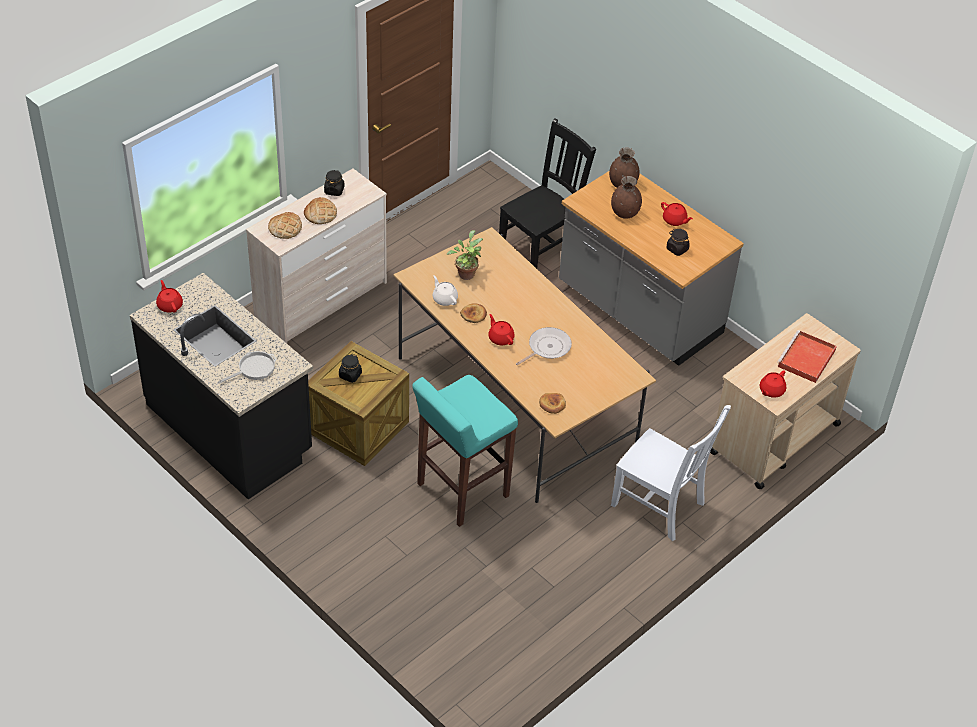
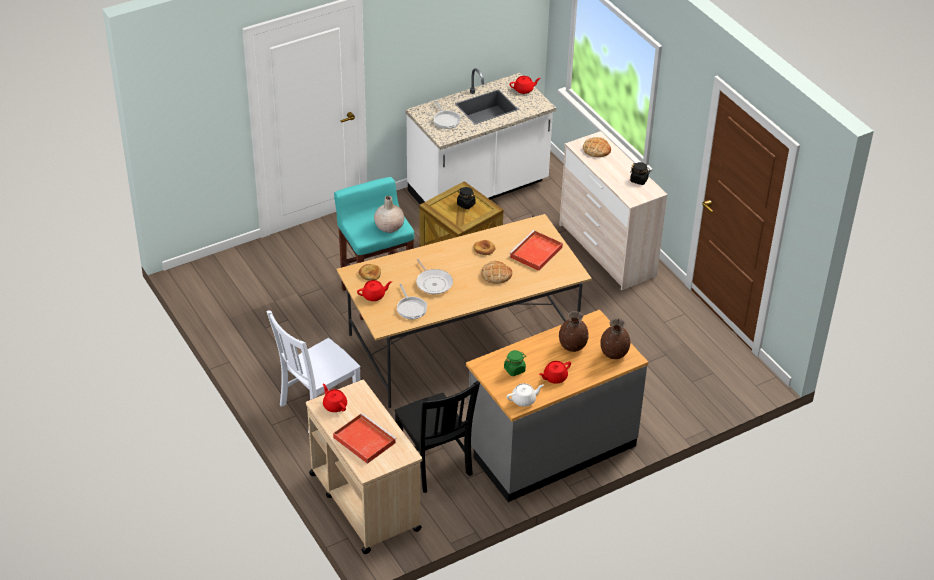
camera: 105 degrees right, 5 degrees down
black counter [130,273,313,500] -> white counter [405,68,556,204]
bread [304,197,337,224] -> bread moved to [481,261,512,284]
white teapot [433,275,458,306] -> white teapot moved to [507,383,544,407]
potted plant [447,230,483,280] -> red tray [509,230,563,271]
red teapot [488,314,515,345] -> red teapot moved to [357,280,392,301]
black chair [499,118,596,268] -> black chair moved to [395,381,480,493]
black jar [666,229,690,256] -> green jar [504,350,526,376]
none -> beige vase [374,196,404,233]
none -> frying pan [397,284,427,319]

